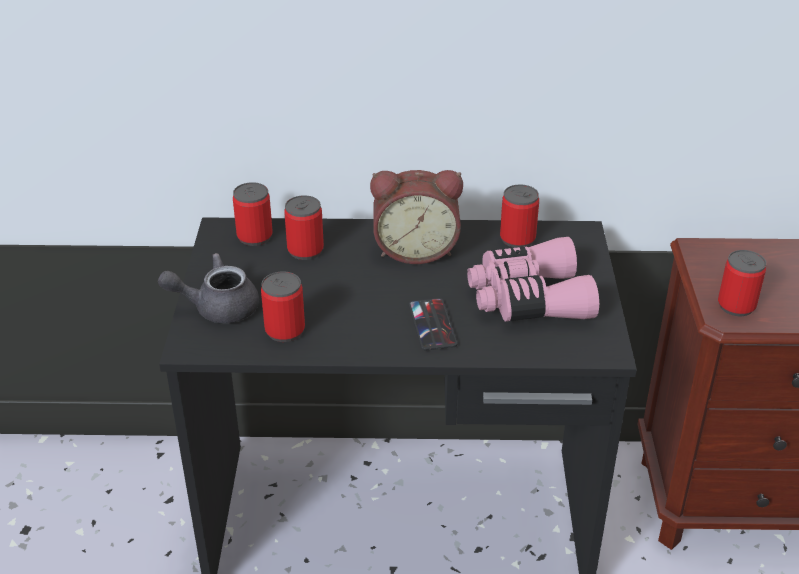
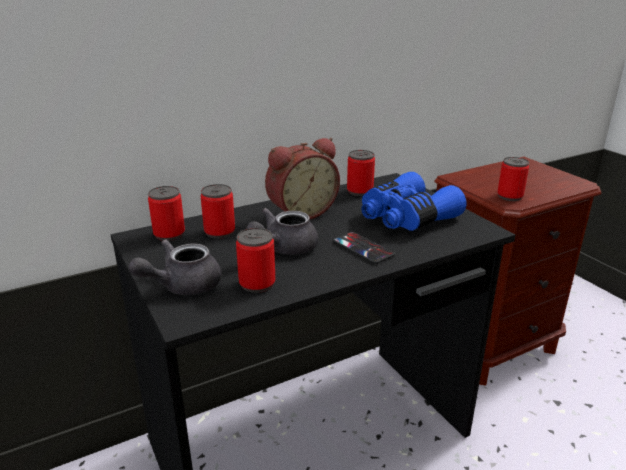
camera: 30 degrees left, 10 degrees down
pink binoculars [467,237,599,322] -> blue binoculars [361,172,466,231]
none -> grey teapot [246,208,319,255]

